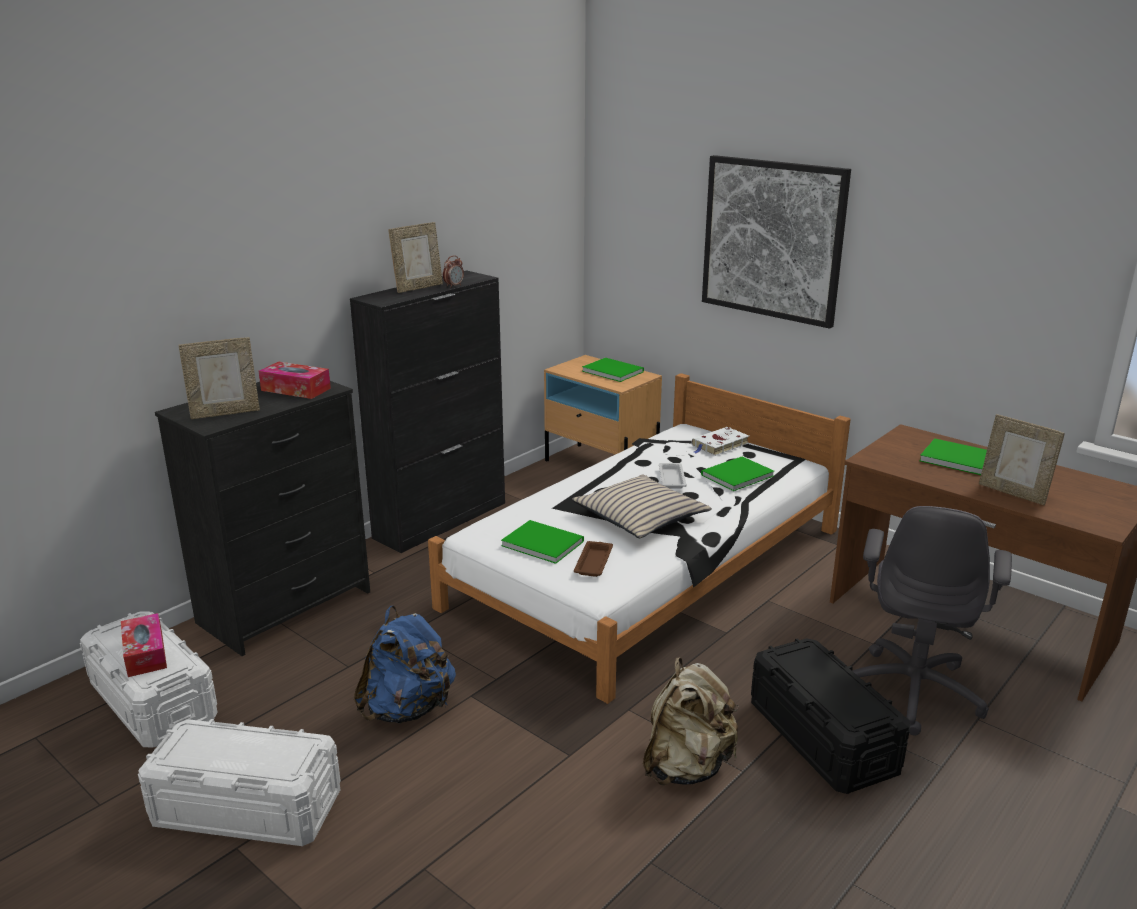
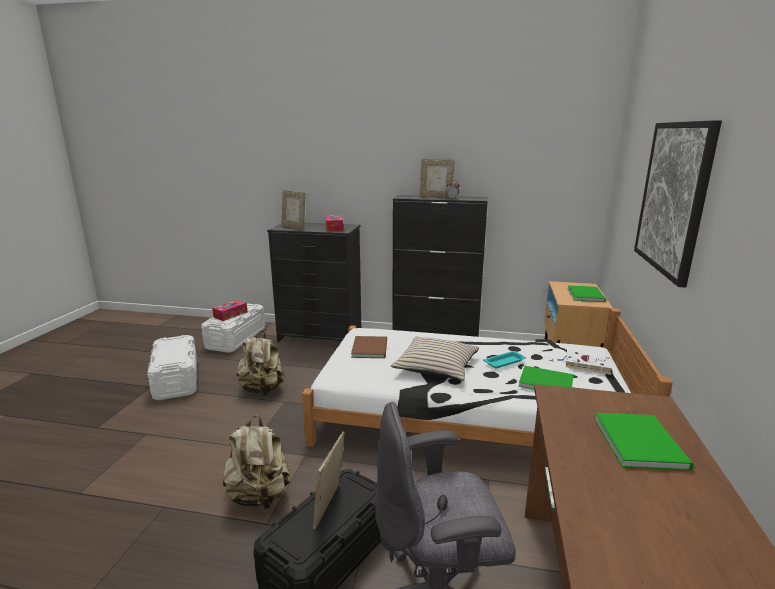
camera: 60 degrees right, 5 degrees down
blue backpack [354,606,456,723] -> beige backpack [237,330,285,395]
green book [501,520,584,564] -> brown book [351,336,387,358]
brown tray [574,541,613,577] -> none
white tray [659,463,687,489] -> turquoise tray [483,351,526,369]
picture frame [979,414,1065,505] -> picture frame moved to [313,432,345,529]

